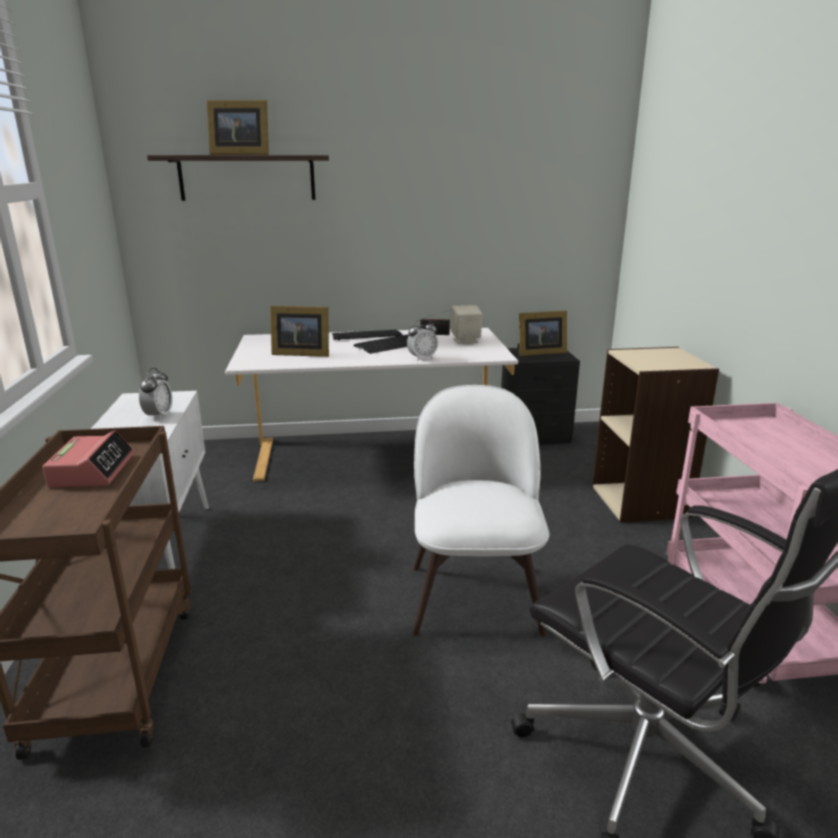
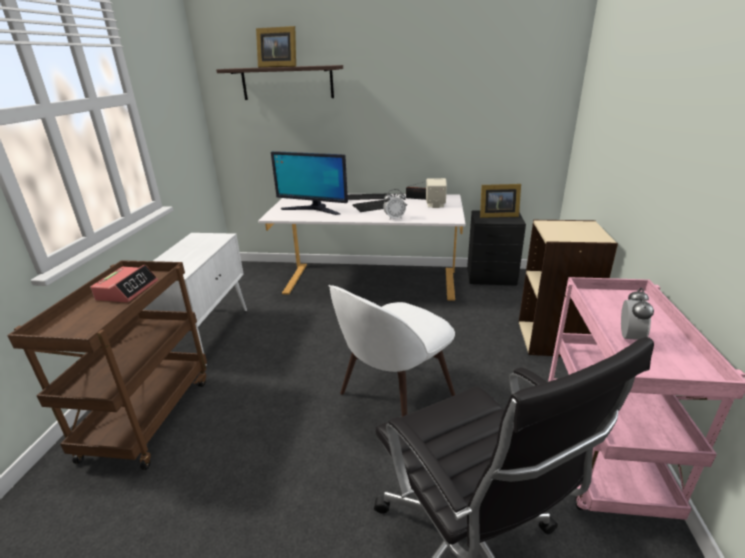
camera: 15 degrees right, 5 degrees up
alarm clock [139,368,173,420] -> alarm clock moved to [621,288,654,340]
picture frame [270,306,329,357] -> monitor [271,151,348,215]
white chair [413,385,549,636] -> white chair turned 150 degrees counterclockwise [328,285,455,416]

